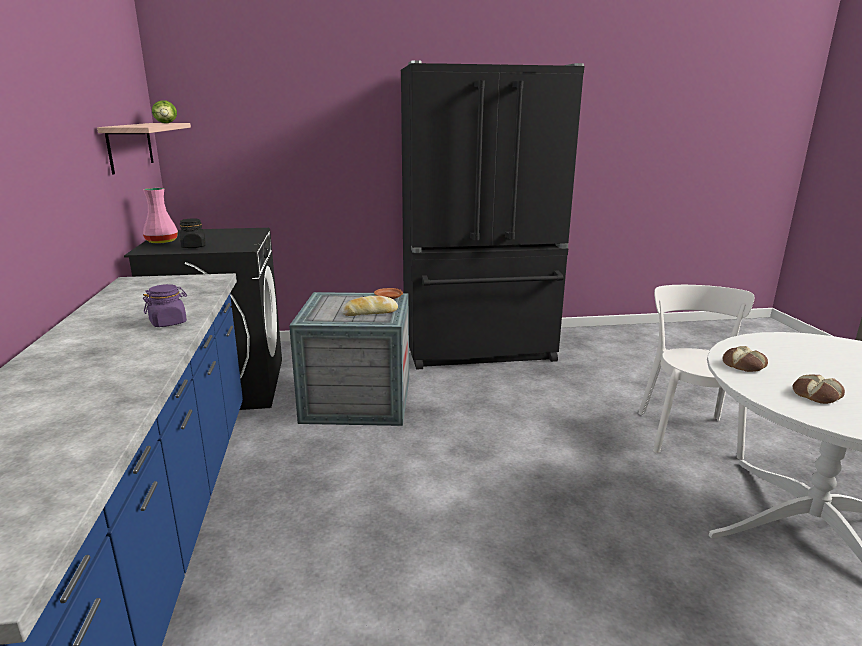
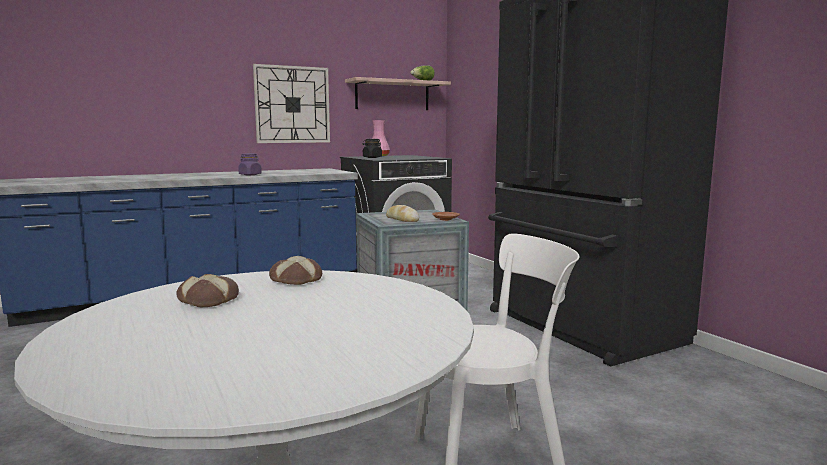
camera: 70 degrees right, 10 degrees down
none -> wall clock [253,64,330,143]

